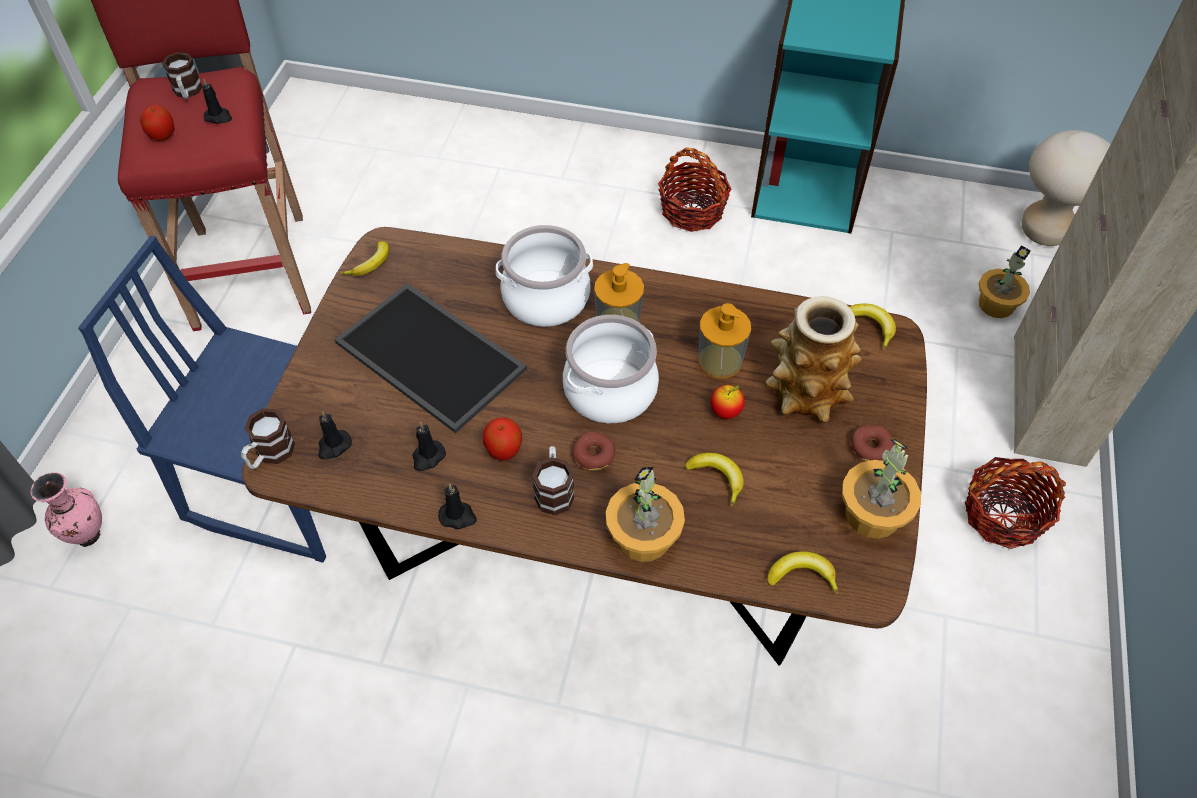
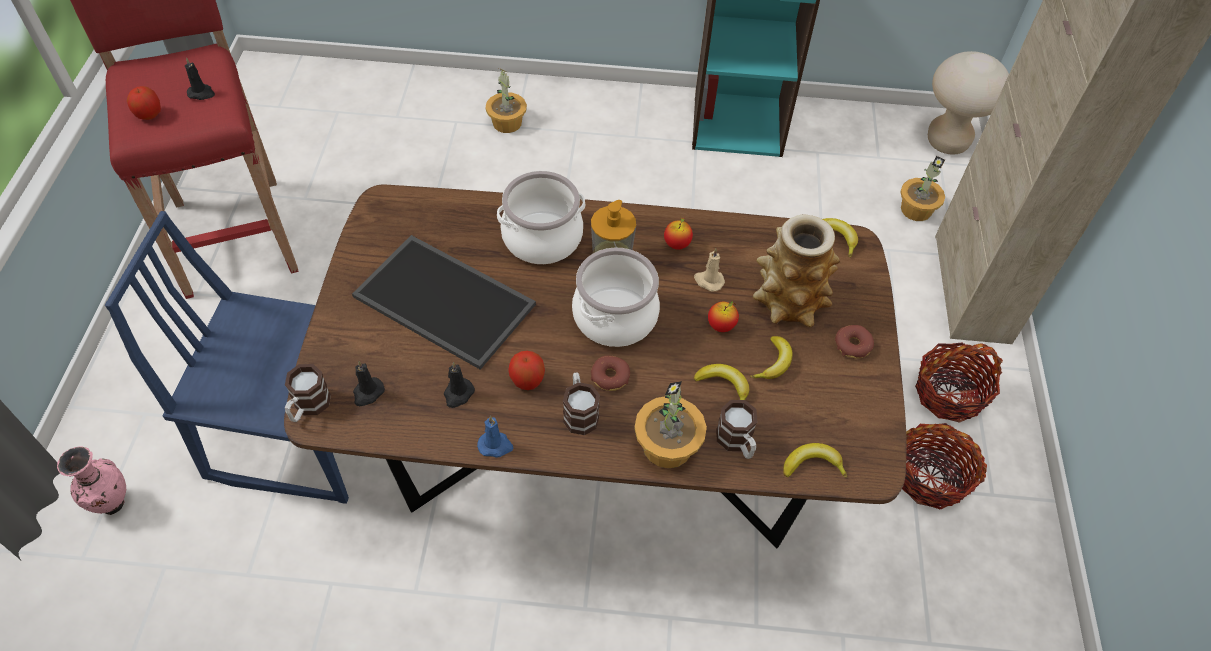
camera: 10 degrees left, 0 degrees up
mug [162,52,202,99] -> mug moved to [716,400,757,459]
banana [341,241,389,276] -> banana moved to [750,336,793,379]
black candle [438,483,477,529] -> blue candle [477,416,513,458]
basket [658,148,732,232] -> basket moved to [902,423,987,510]
soap dispenser [699,303,751,378] -> beige candle [694,248,725,292]
potted plant [842,438,921,539] -> potted plant moved to [486,68,527,133]
none -> apple [664,218,693,249]

